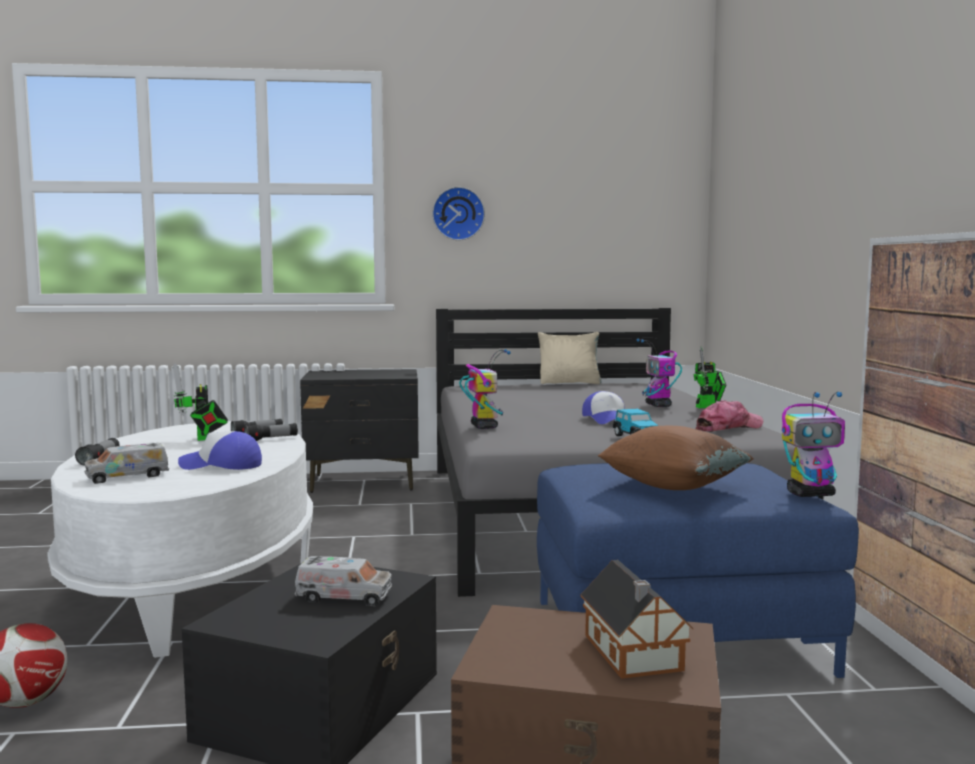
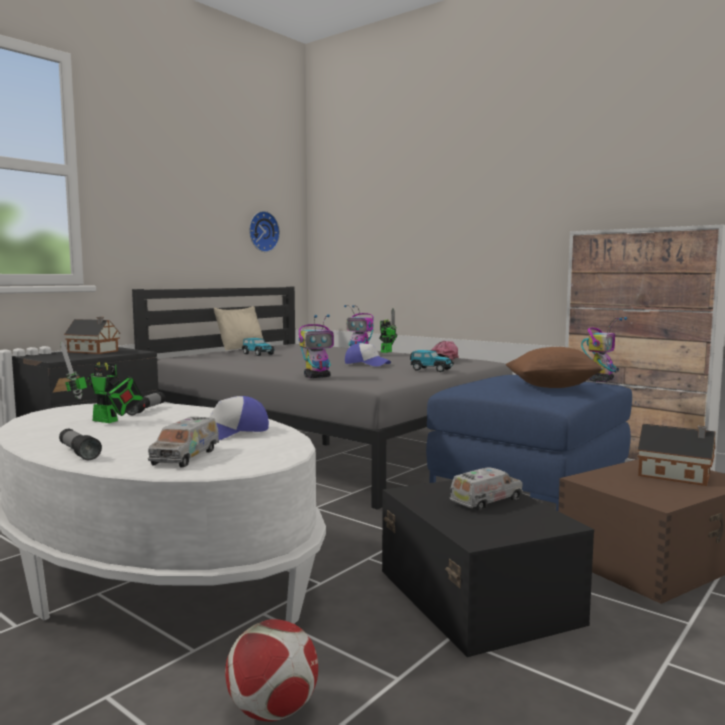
camera: 45 degrees left, 0 degrees up
flashlight [244,423,298,441] -> none
wall clock [432,187,485,240] -> wall clock moved to [249,211,280,252]
toy robot [459,349,511,429] -> toy robot turned 120 degrees clockwise [299,314,334,378]
none -> toy house [64,317,120,354]
none -> toy car [242,338,275,356]

